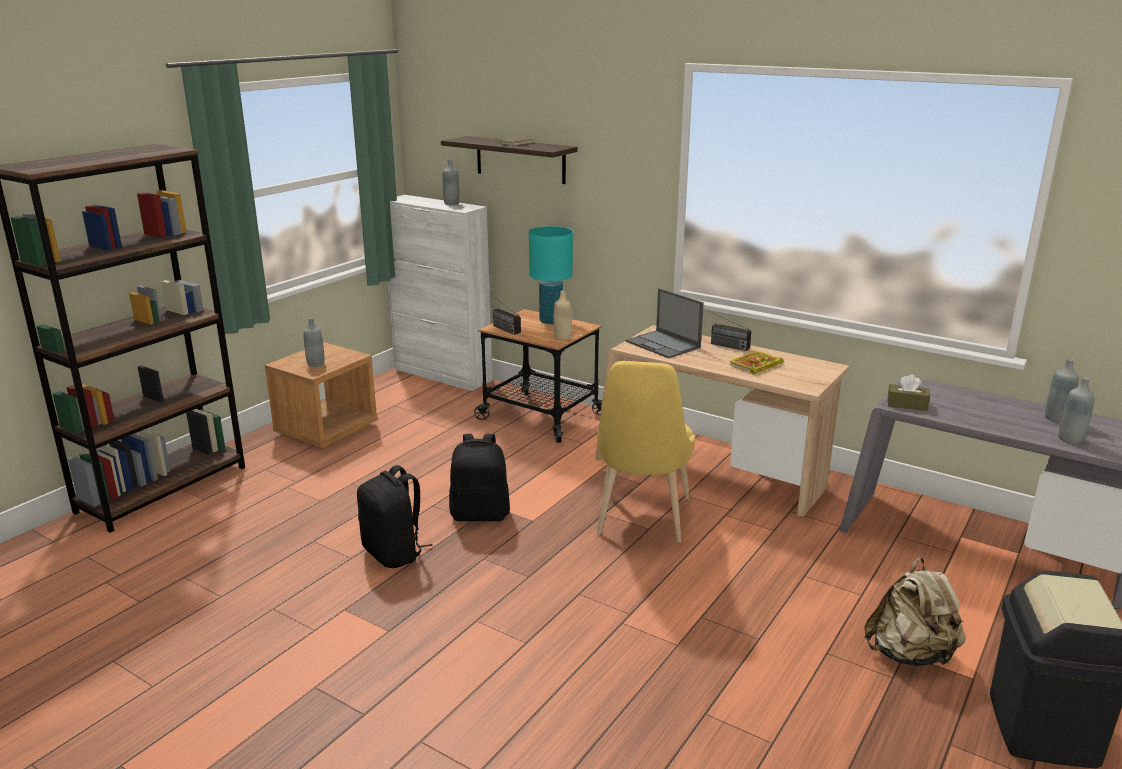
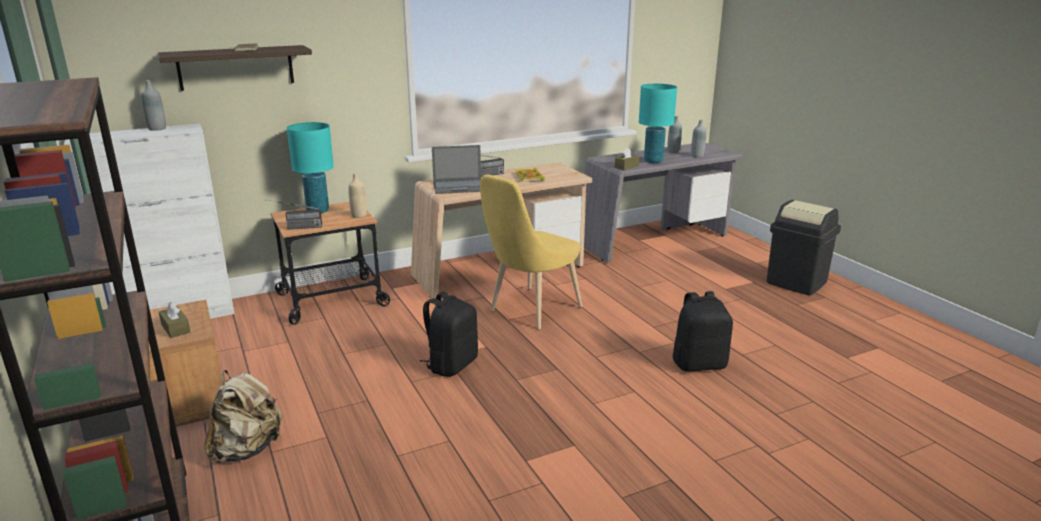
camera: 60 degrees left, 0 degrees up
grey bottle [304,318,325,367] -> brown tissue box [159,301,190,338]
black backpack [357,465,433,568] -> black backpack moved to [673,291,733,372]
yellow chair [597,361,695,542] -> yellow chair turned 90 degrees clockwise [480,174,583,329]
beige backpack [864,558,966,667] -> beige backpack moved to [204,370,282,463]
none -> turquoise table lamp [639,83,677,163]

